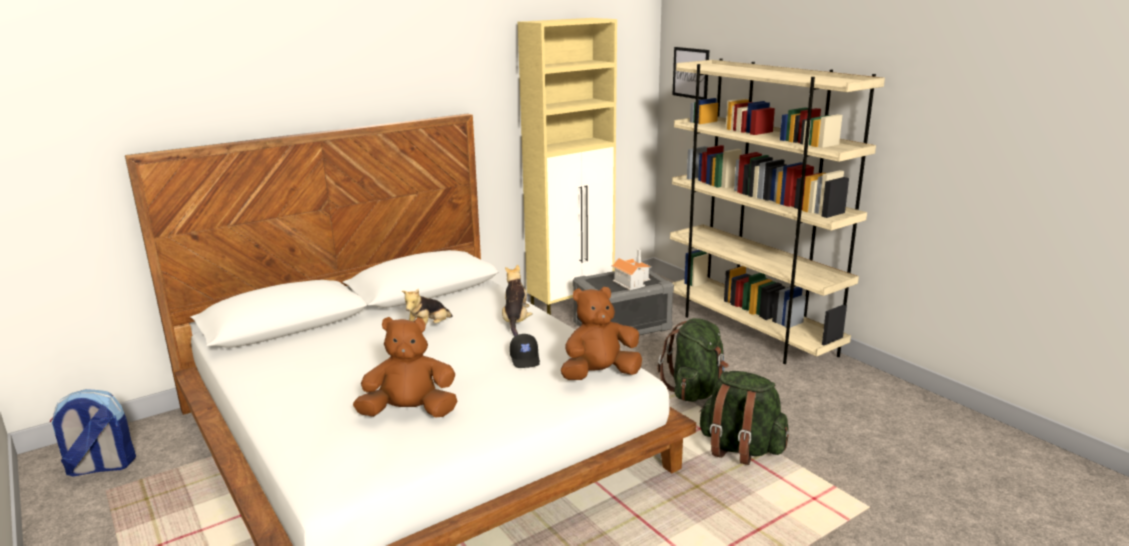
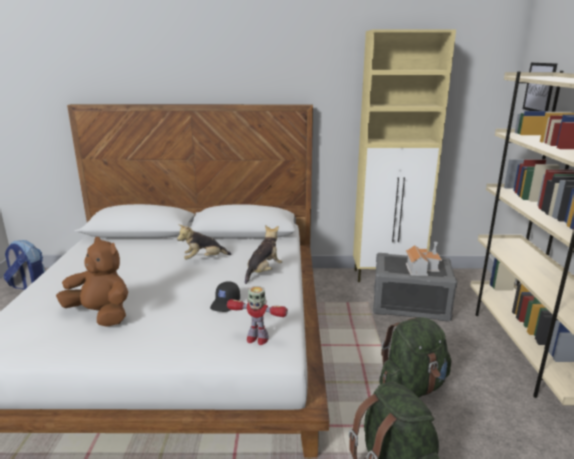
camera: 35 degrees right, 0 degrees up
brown plush toy [561,287,642,380] -> toy robot [227,286,288,345]

